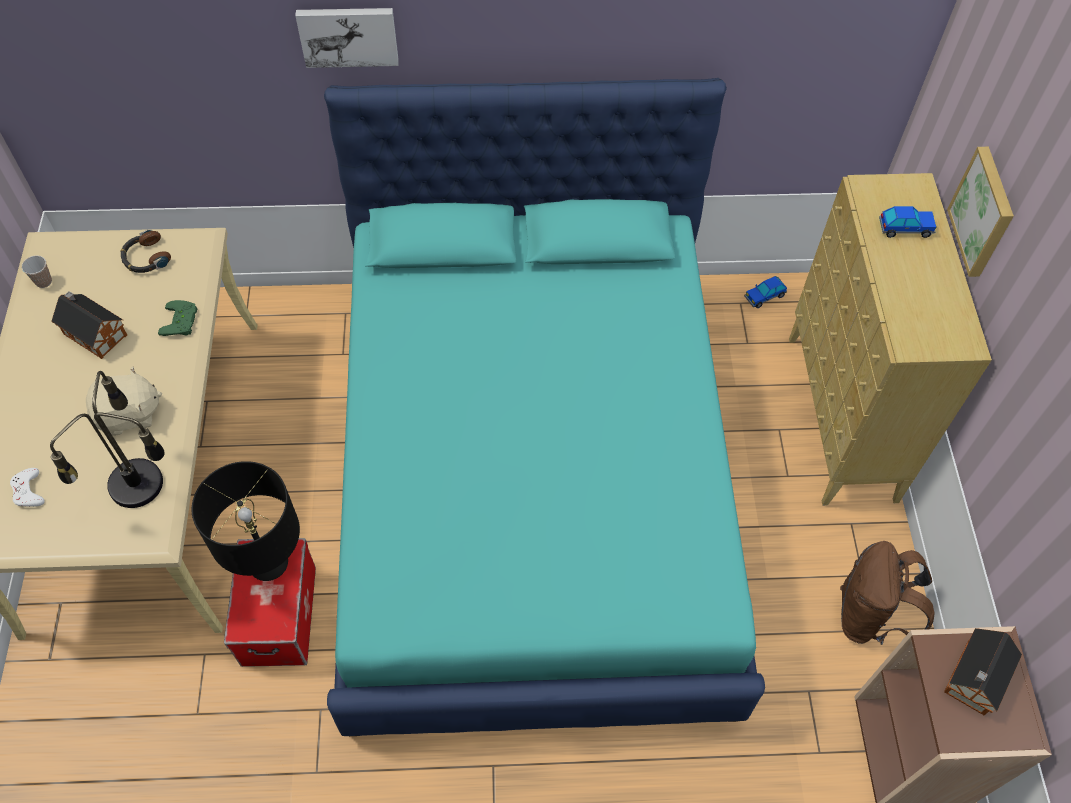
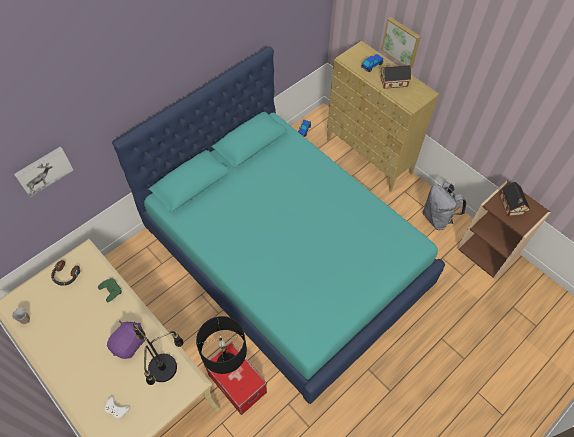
camera: 40 degrees left, 0 degrees up
toy house [51,291,127,359] -> toy house moved to [380,63,411,89]
beige plush toy [86,366,162,436] -> purple plush toy [107,320,145,359]
picture [295,8,399,68] -> picture moved to [14,147,74,197]
brown backpack [840,541,934,645] -> grey backpack [422,182,466,230]

